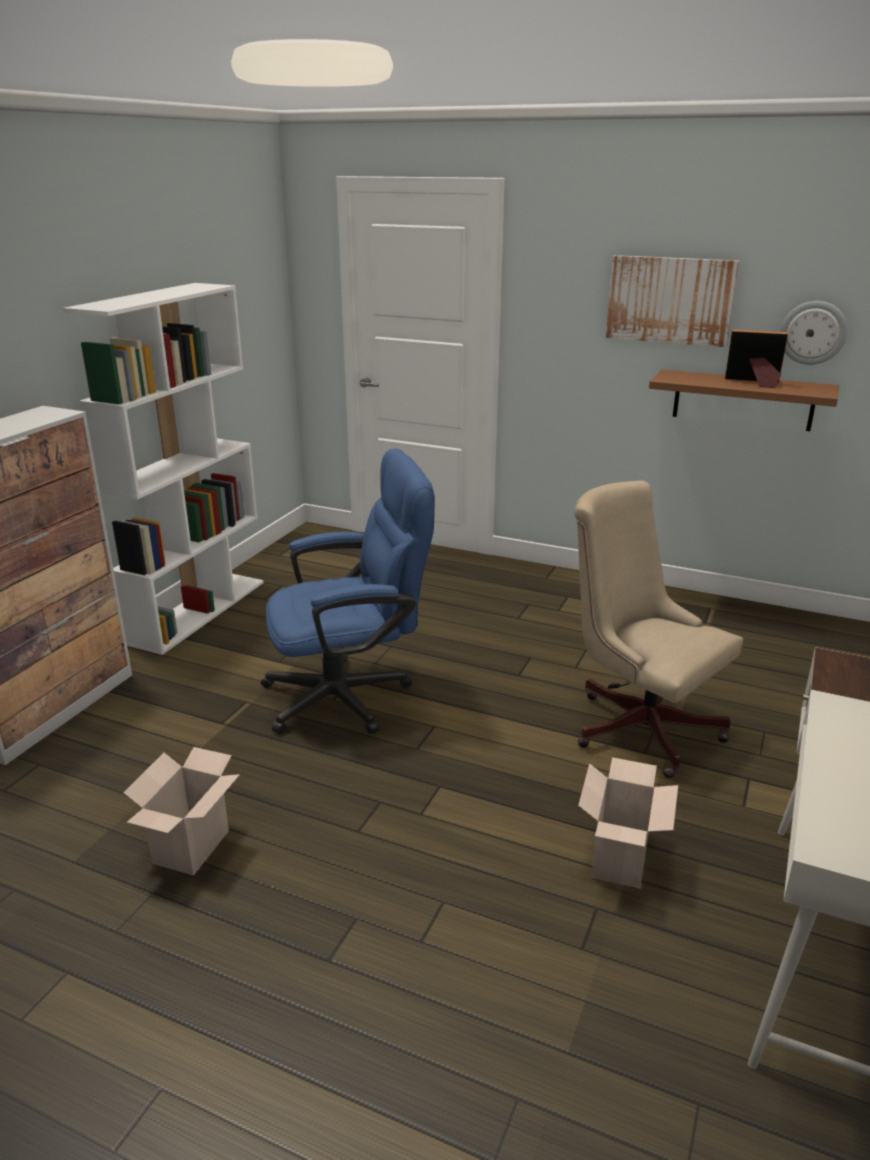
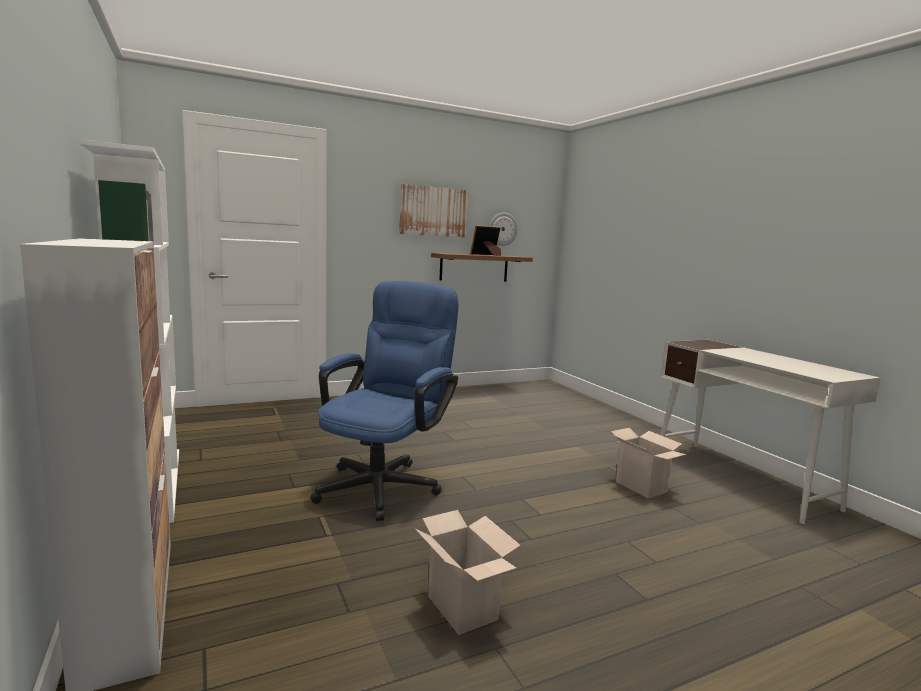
camera: 50 degrees left, 15 degrees down
beige office chair [574,480,743,778] -> none

